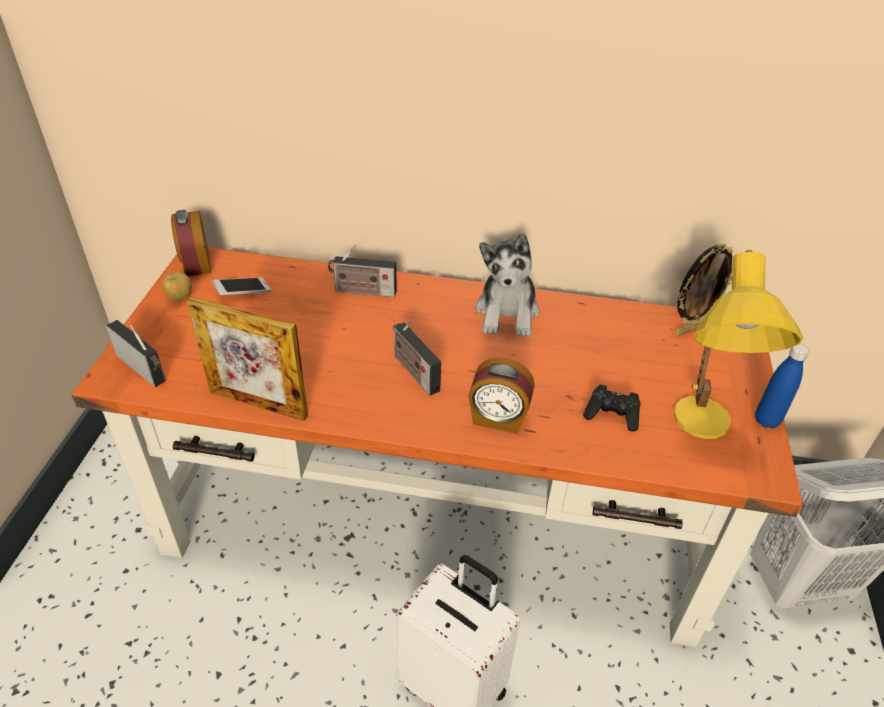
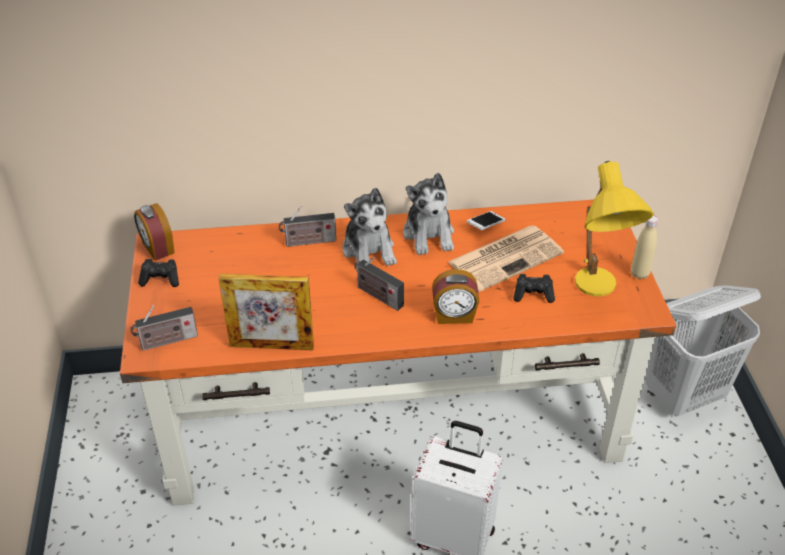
camera: 15 degrees left, 0 degrees up
radio [106,320,166,387] -> radio turned 135 degrees clockwise [130,305,198,351]
apple [162,272,192,301] -> black game controller [138,259,179,287]
phone [212,277,271,295] -> phone moved to [467,211,506,230]
picture frame [676,244,733,336] -> none
blue bottle [755,344,810,429] -> beige bottle [631,215,659,279]
none -> plush toy [342,188,397,266]
none -> newspaper [448,225,564,292]

